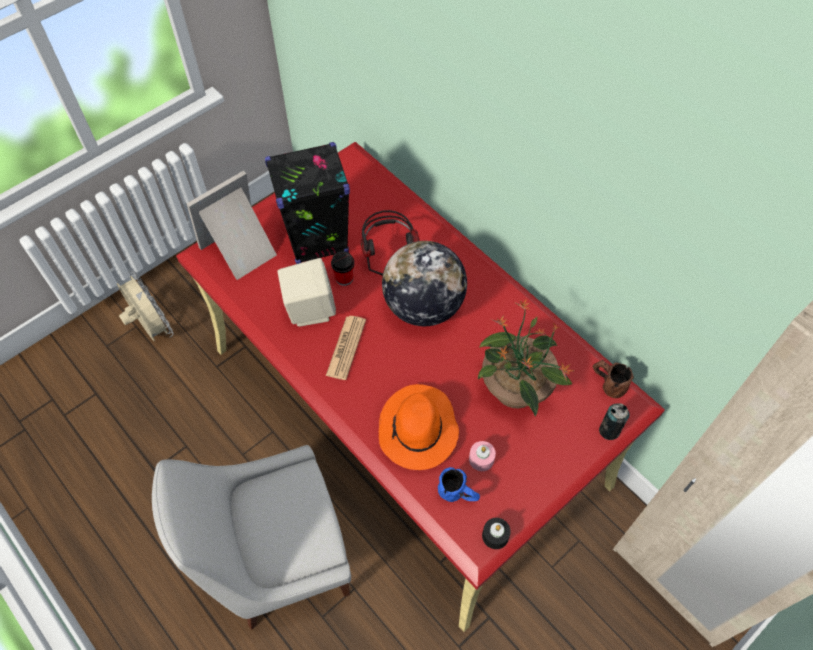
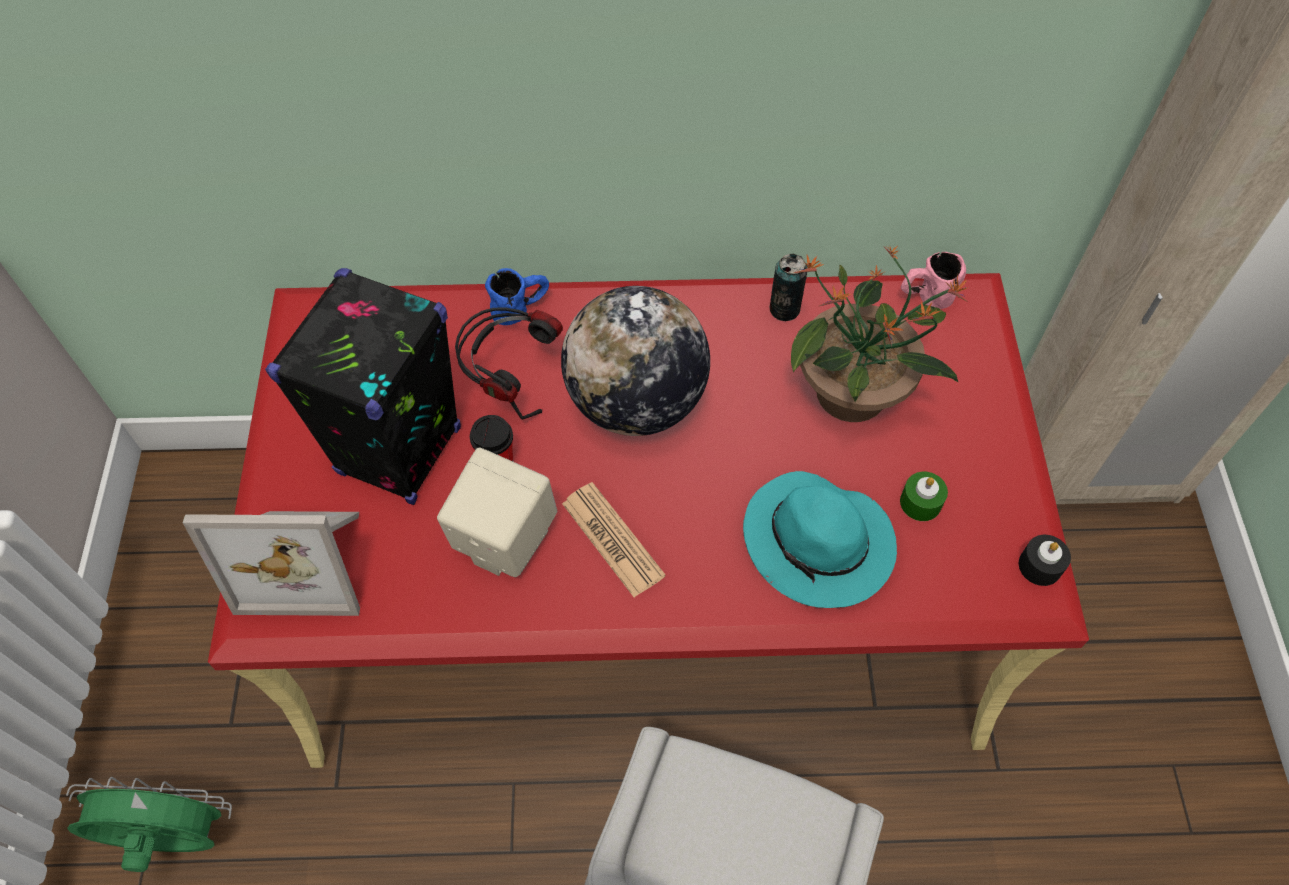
camera: 50 degrees left, 0 degrees up
beige fan [117,271,174,341] -> green fan [66,777,232,872]
picture frame [186,171,277,280] -> picture frame turned 90 degrees counterclockwise [183,511,360,616]
orange hat [379,384,459,470] -> turquoise hat [743,471,897,608]
blue mug [438,467,480,502] -> blue mug moved to [485,268,549,325]
pink candle [469,441,496,471] -> green candle [900,472,948,521]
brown mug [593,360,634,398] -> pink mug [901,252,966,309]
can [599,403,630,440] -> can moved to [770,254,807,321]

